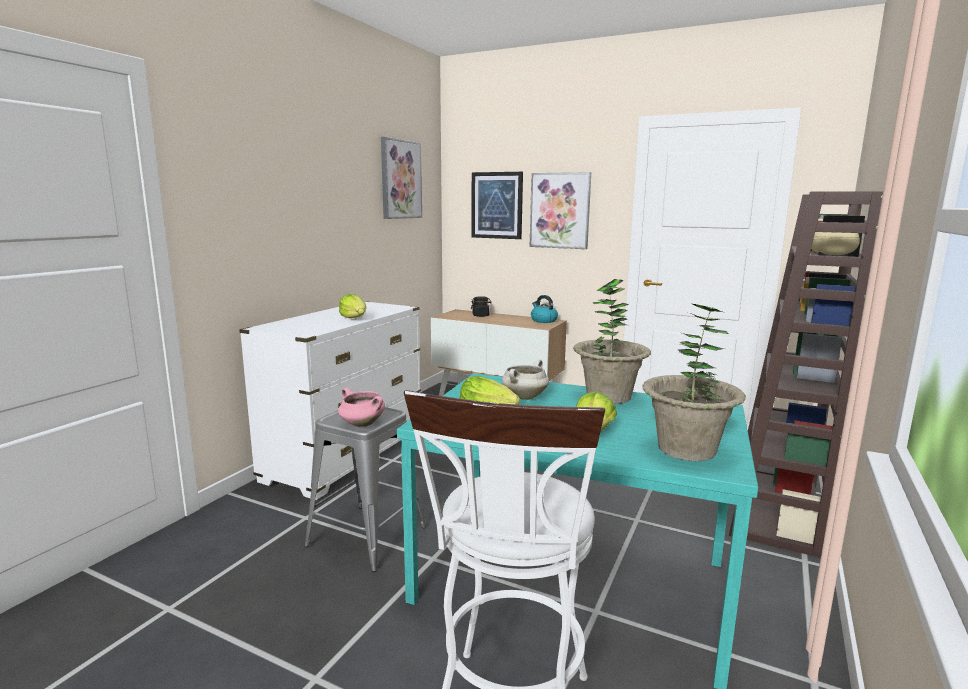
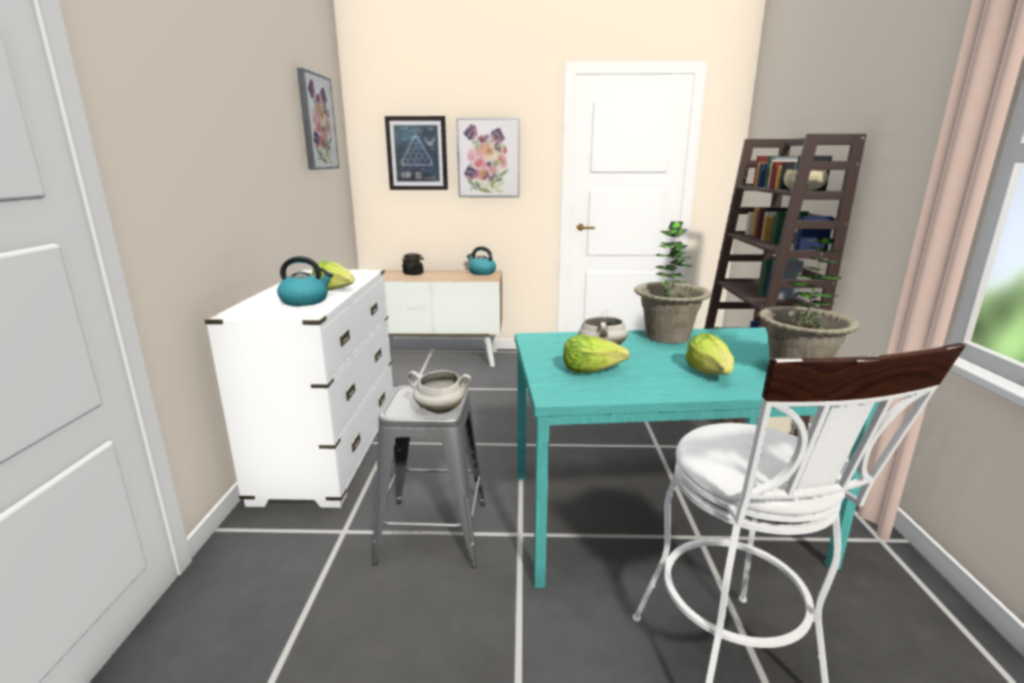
camera: 25 degrees left, 5 degrees up
pink cooking pot [338,387,385,427] -> white cooking pot [407,370,471,414]
none -> kettle [277,256,333,306]

